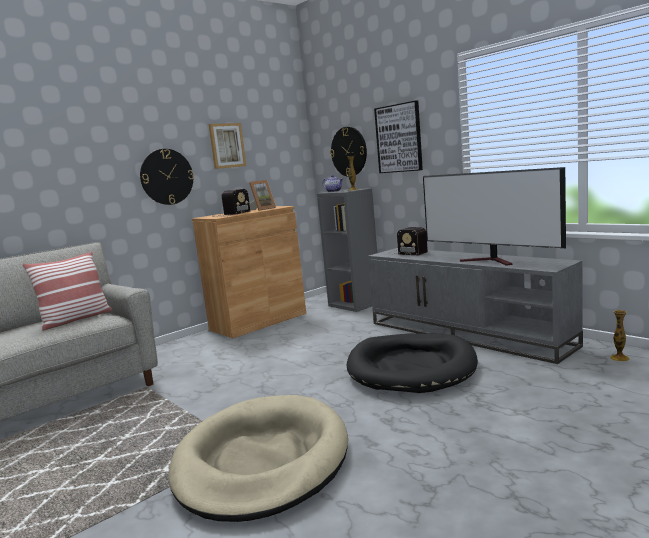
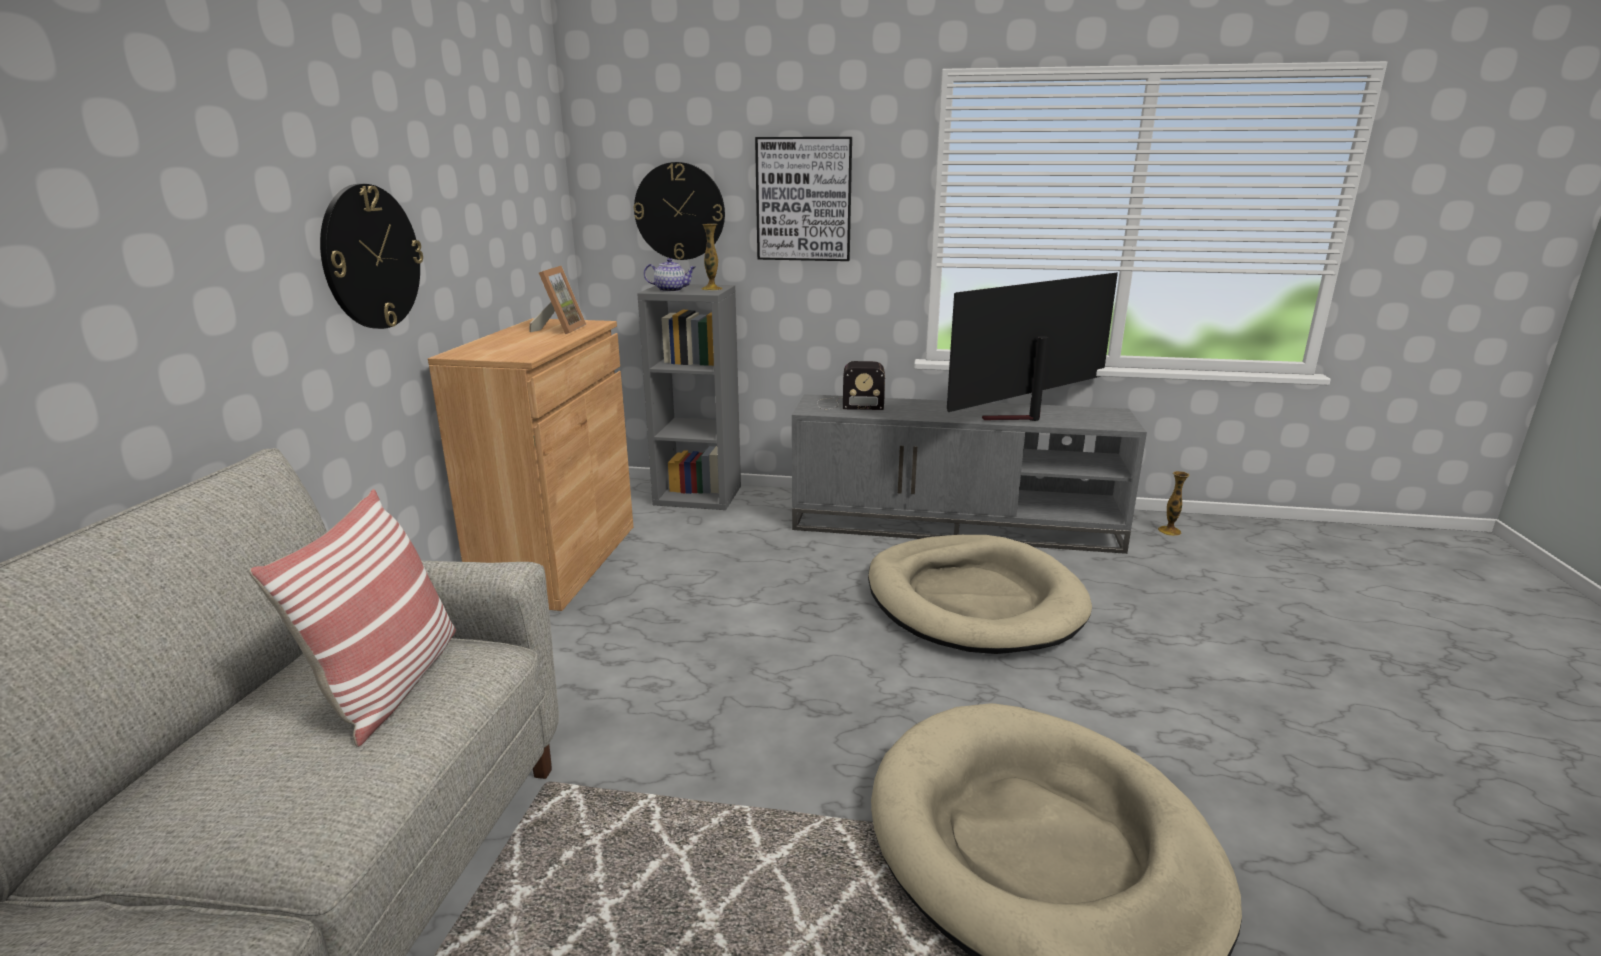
camera: 40 degrees left, 10 degrees up
picture [209,123,246,169] -> none
radio [212,189,250,217] -> none
black dog bed [347,333,478,393] -> beige dog bed [868,535,1092,654]
television [423,167,566,266] -> television turned 135 degrees clockwise [947,272,1118,421]

